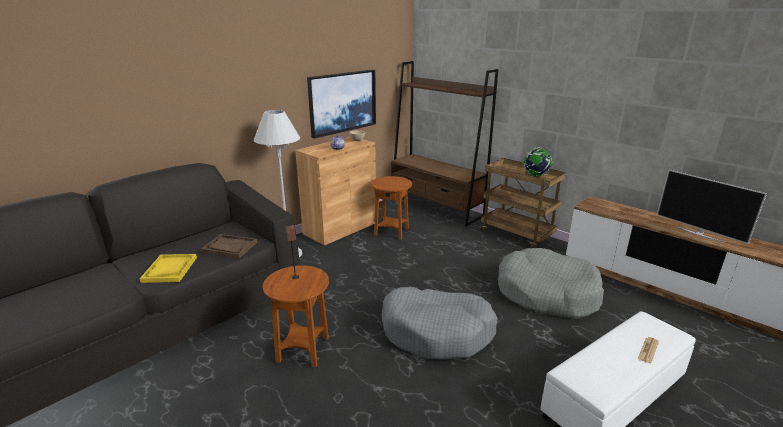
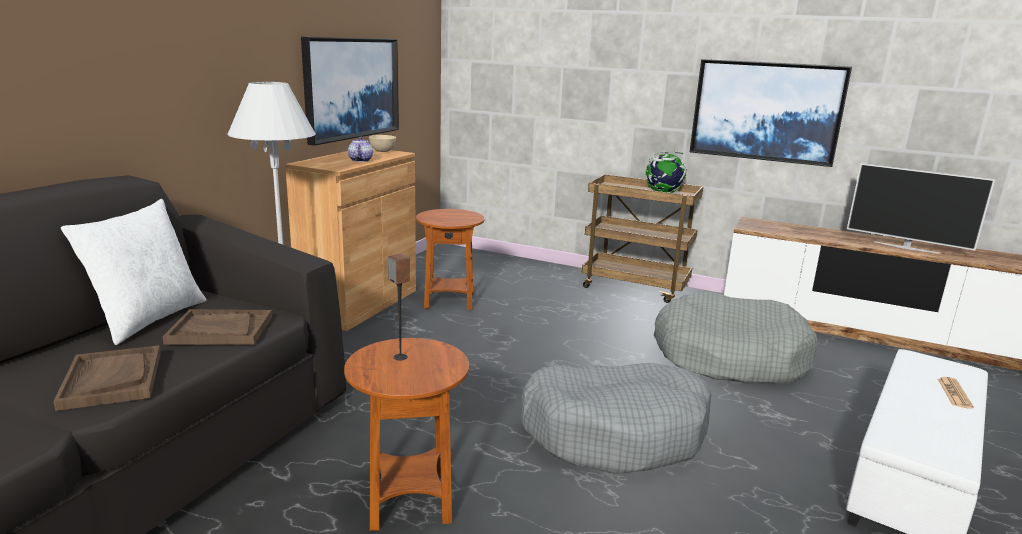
camera: 20 degrees left, 5 degrees down
yellow tray [140,254,197,283] -> brown tray [53,345,161,411]
brown bookcase [391,61,498,226] -> none
none -> white pillow [61,199,207,345]
none -> picture [690,59,852,167]

